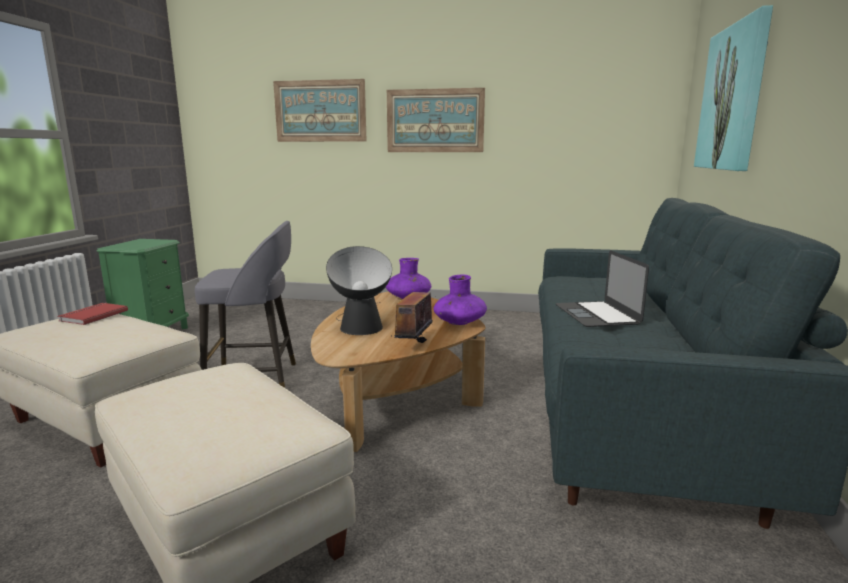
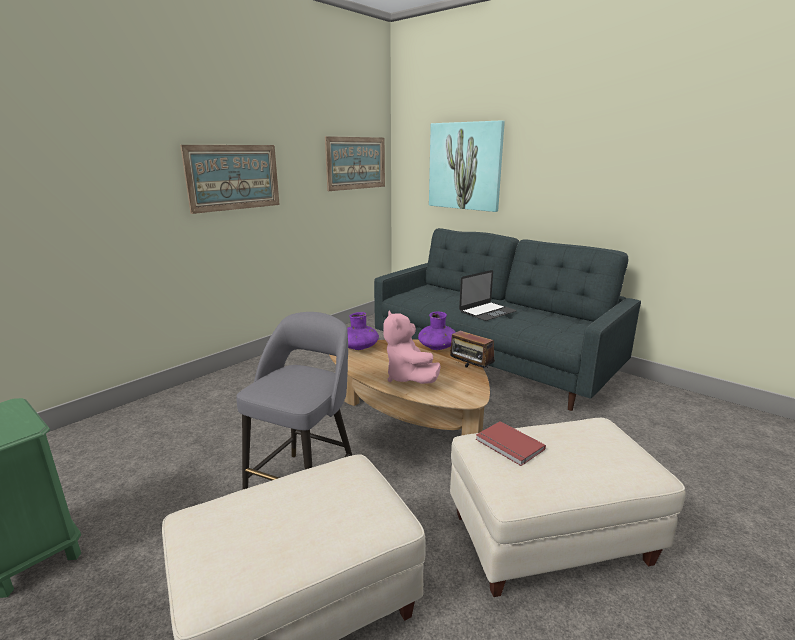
camera: 60 degrees left, 5 degrees up
red book [57,303,128,325] -> red book moved to [476,421,546,466]
picture [273,79,367,142] -> picture moved to [325,136,385,191]
table lamp [326,246,392,335] -> pink plush toy [383,310,441,384]
laptop [556,250,649,327] -> laptop turned 60 degrees counterclockwise [459,270,517,321]

